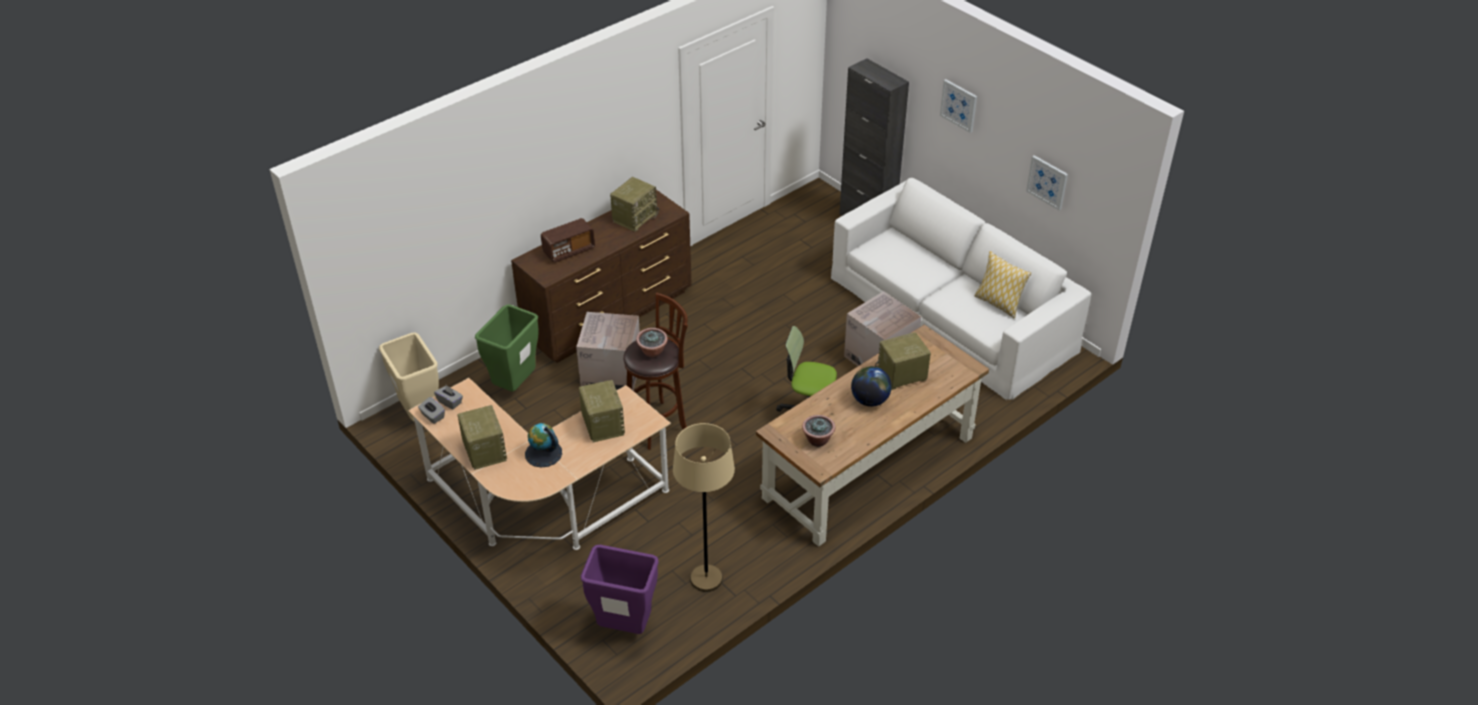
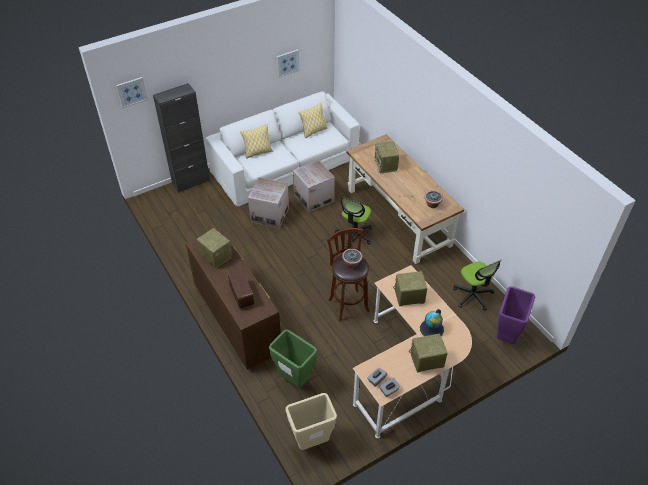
camera: 80 degrees left, 5 degrees up
cardboard box [576,312,640,390] -> cardboard box moved to [248,177,289,228]
beige floor lamp [673,423,735,592] -> office chair [453,260,501,311]
globe [851,366,892,407] -> none
picture [940,79,977,133] -> picture moved to [116,77,148,108]
none -> pillow [240,124,273,159]

